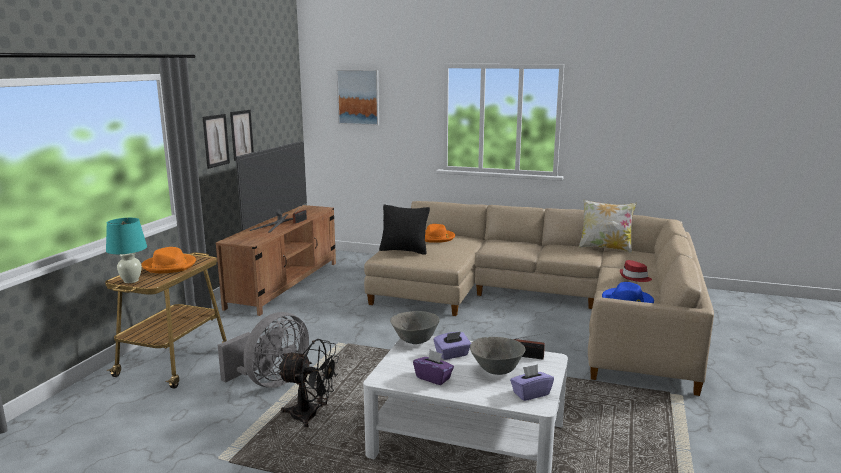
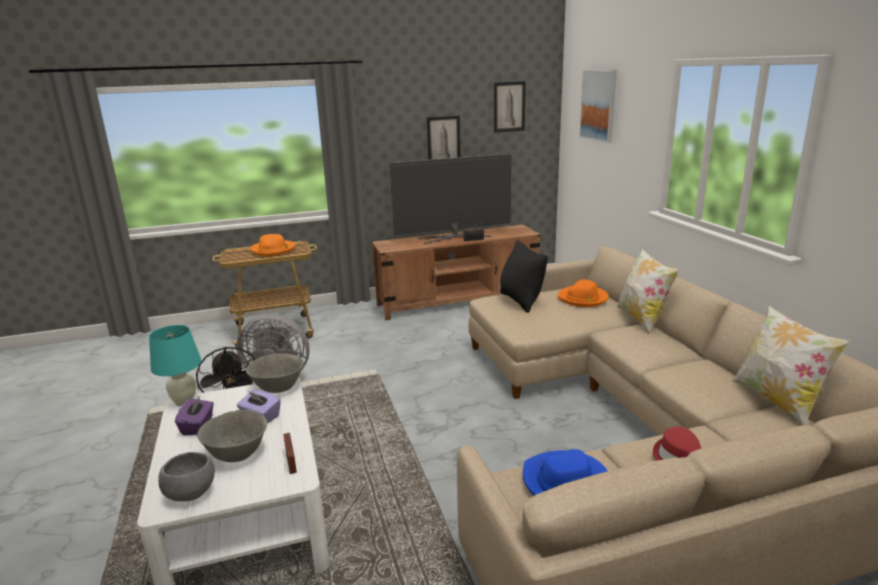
camera: 55 degrees right, 5 degrees up
turquoise table lamp [106,218,147,283] -> turquoise table lamp moved to [149,325,201,406]
picture [202,114,230,169] -> picture moved to [494,81,526,133]
purple tissue box [510,364,554,401] -> grey bowl [158,452,215,501]
none -> pillow [617,248,679,334]

